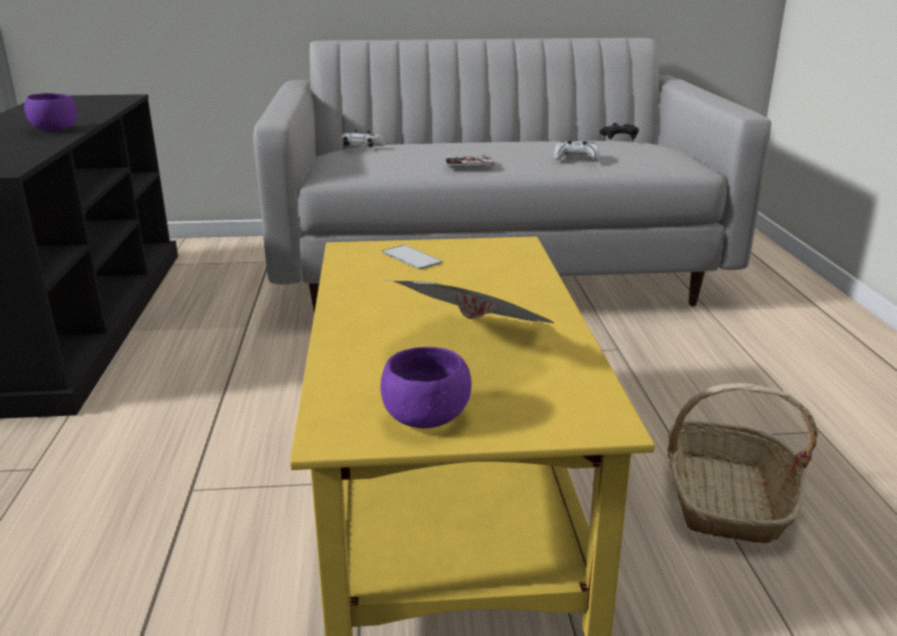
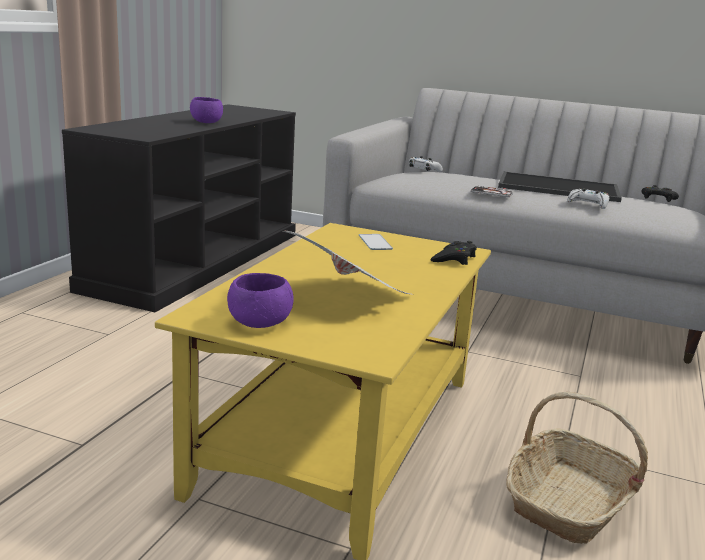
camera: 25 degrees right, 5 degrees down
none -> black game controller [431,241,477,265]
none -> tray [498,172,622,202]

